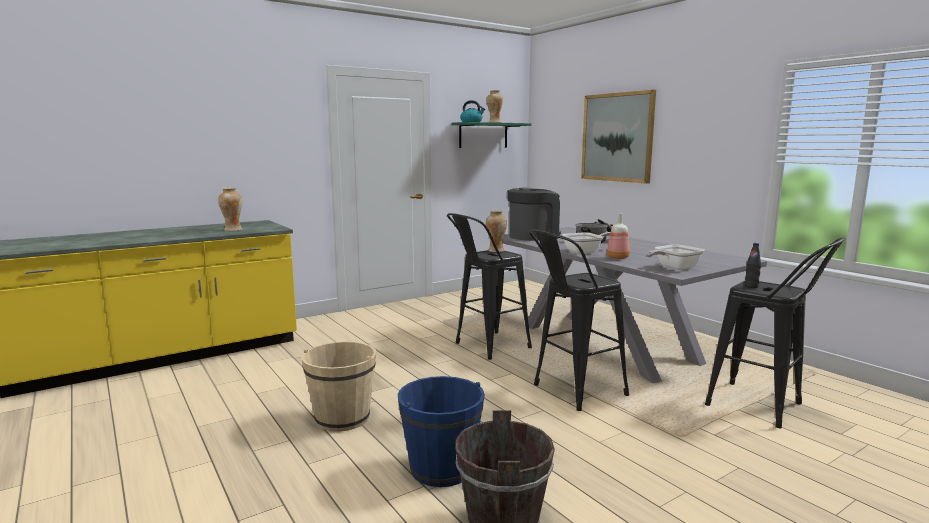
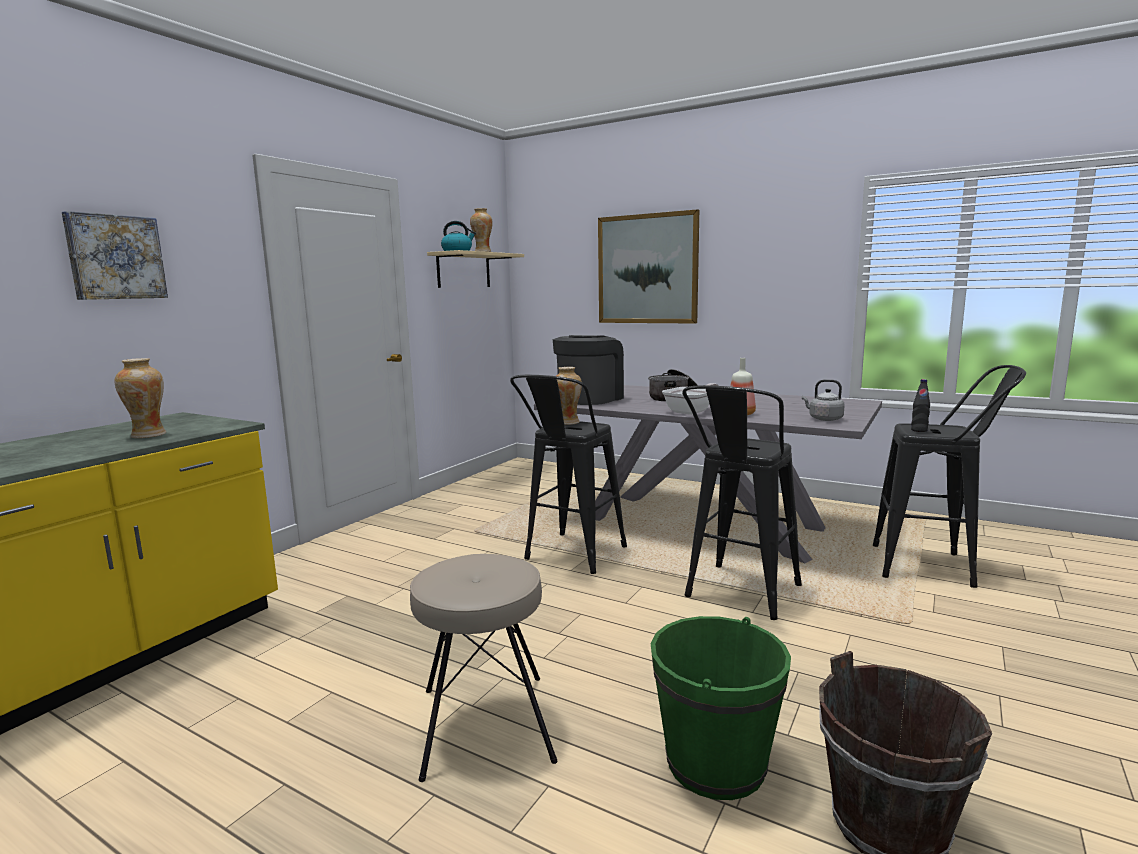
camera: 25 degrees left, 0 degrees up
beige bucket [301,341,376,432] -> beige stool [410,554,558,782]
blue bucket [398,376,485,487] -> green bucket [650,616,791,800]
green shelf [451,122,531,148] -> beige shelf [427,250,524,288]
frying pan [646,245,704,270] -> grey kettle [802,379,845,421]
none -> picture [62,211,168,300]

